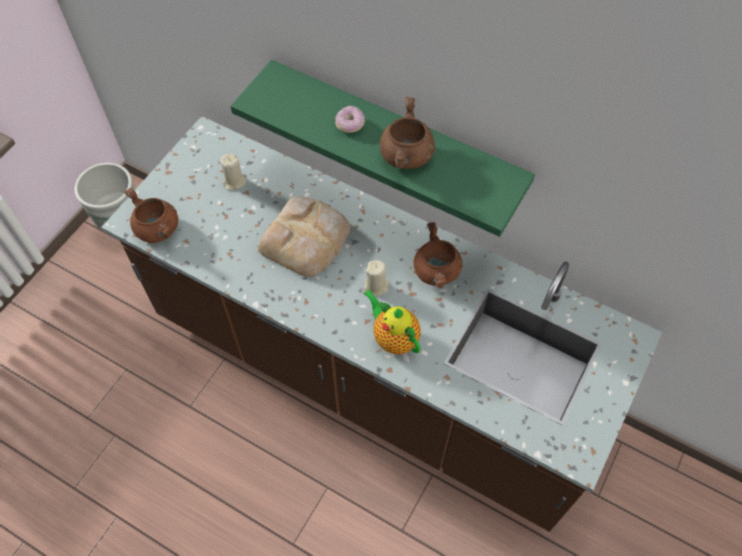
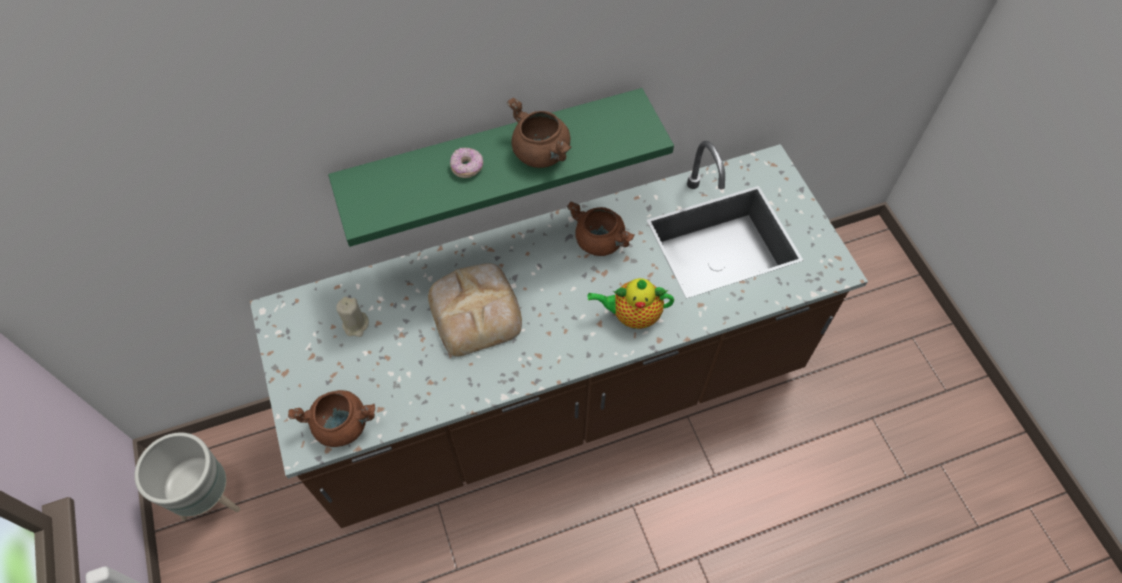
camera: 50 degrees left, 0 degrees up
beige candle [364,260,389,296] -> none

